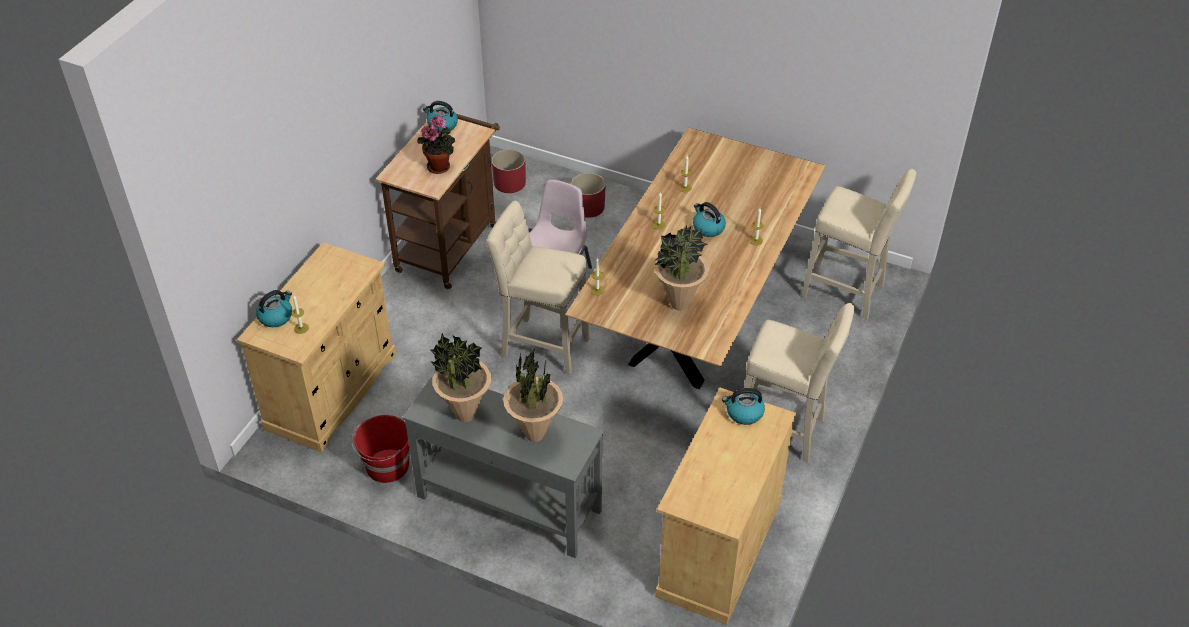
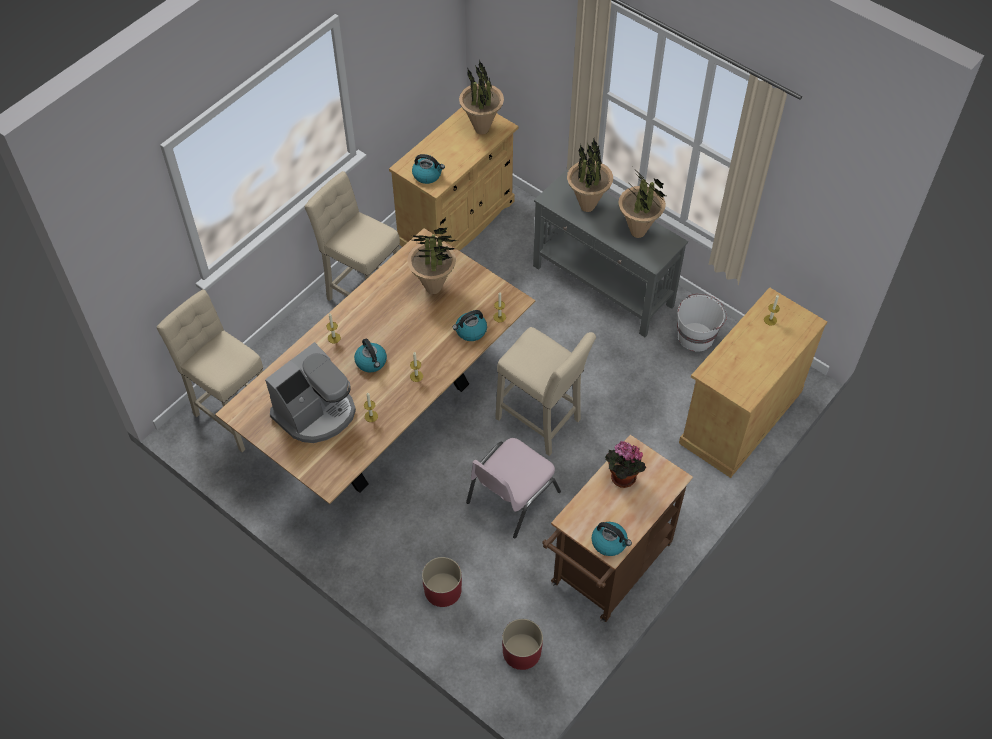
camera: 165 degrees left, 10 degrees up
kettle [256,290,292,327] -> kettle moved to [452,310,487,341]
red bucket [351,415,410,483] -> white bucket [677,294,727,352]
none -> coffee machine [265,342,356,443]
none -> potted plant [459,60,504,134]

